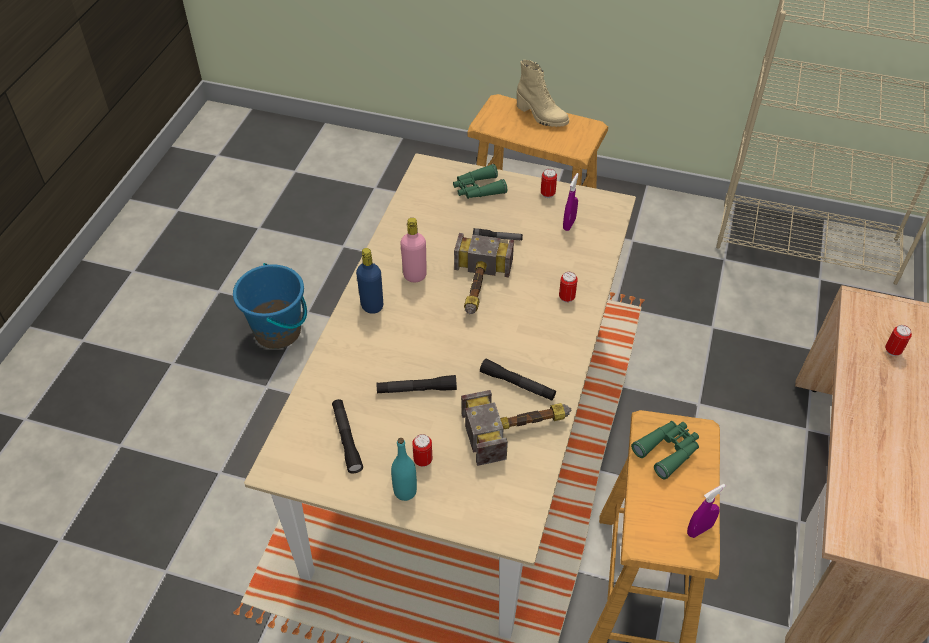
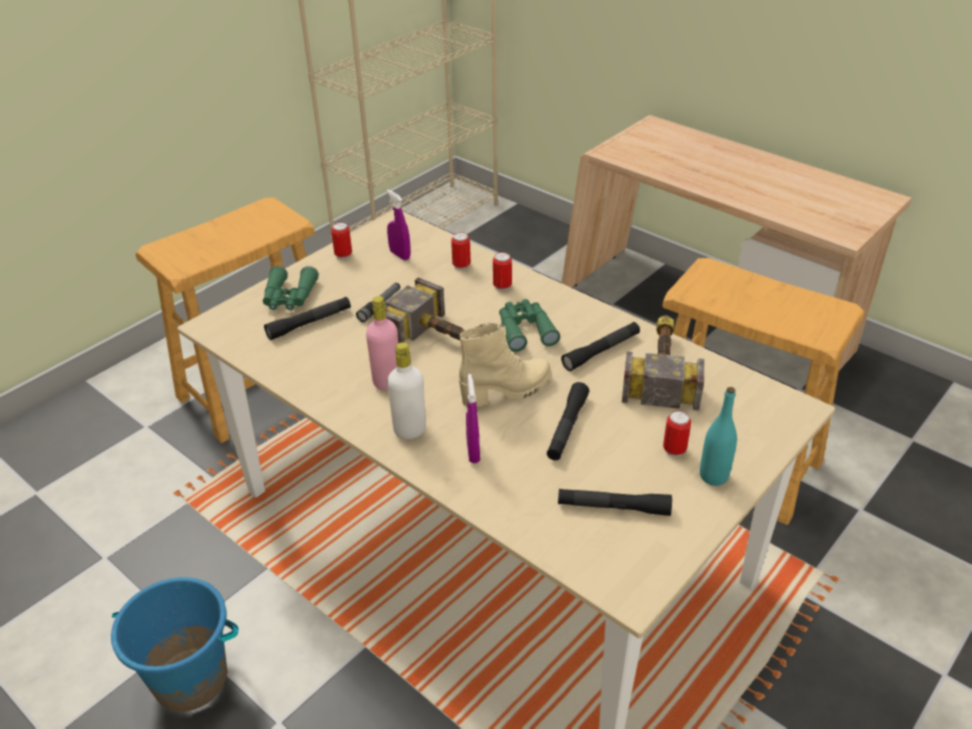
camera: 65 degrees left, 10 degrees down
blue bottle [356,248,383,314] -> white bottle [387,342,426,439]
beige boot [517,60,569,127] -> beige boot moved to [459,323,552,407]
green binoculars [631,421,699,480] -> green binoculars moved to [499,299,560,352]
purple spray bottle [687,484,726,538] -> purple spray bottle moved to [466,374,480,463]
can [885,325,912,356] -> can moved to [451,232,471,270]
none -> black flashlight [264,297,351,340]

